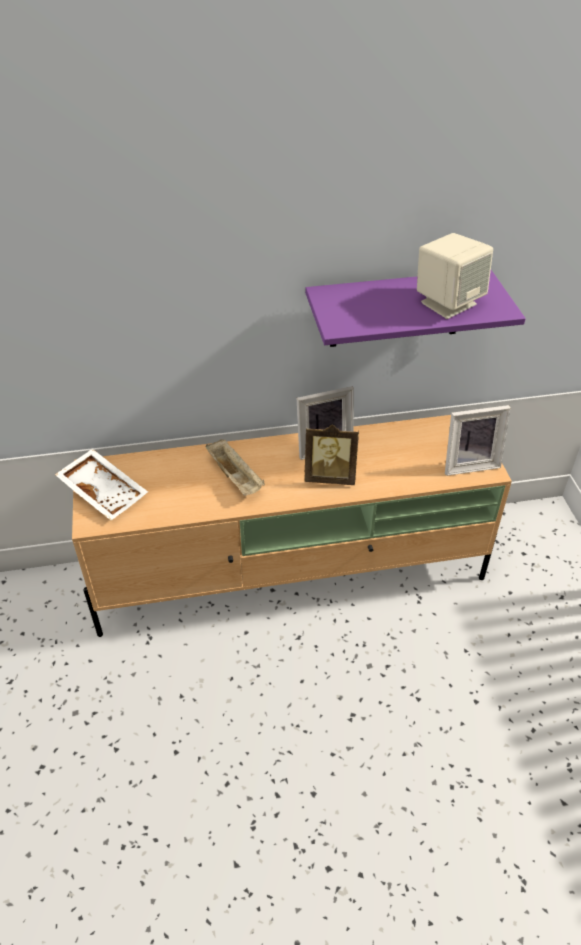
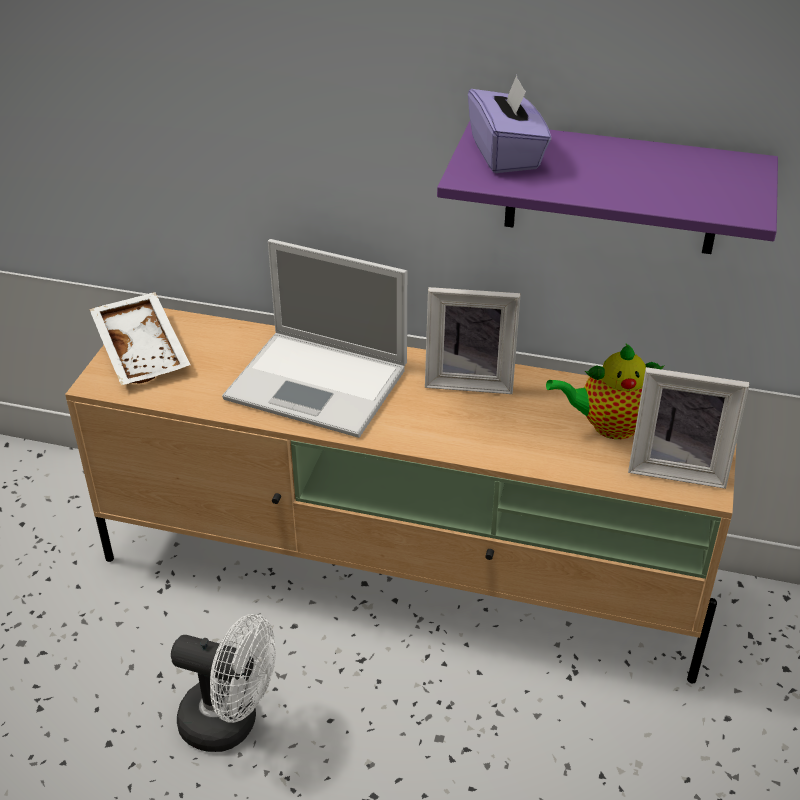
camera: 25 degrees right, 5 degrees down
beige tray [206,439,265,496] -> laptop [222,239,407,438]
picture frame [304,424,359,485] -> none
beige speaker [417,233,493,319] -> none
none -> white fan [171,614,275,752]
none -> purple tissue box [468,75,551,173]
none -> teapot [546,344,665,439]

